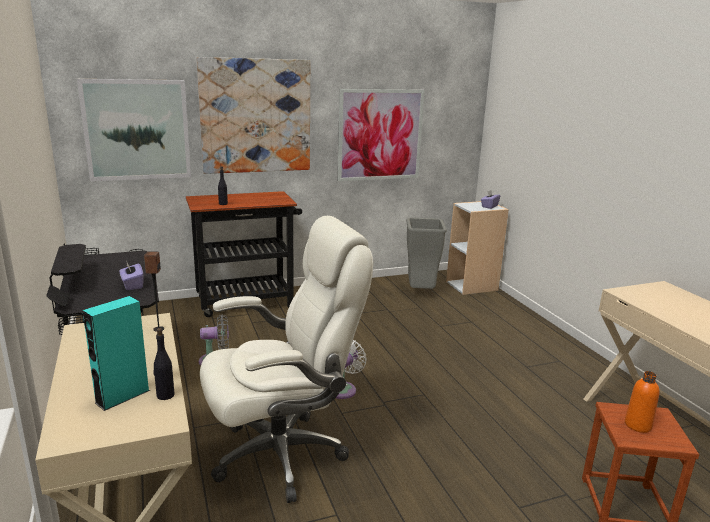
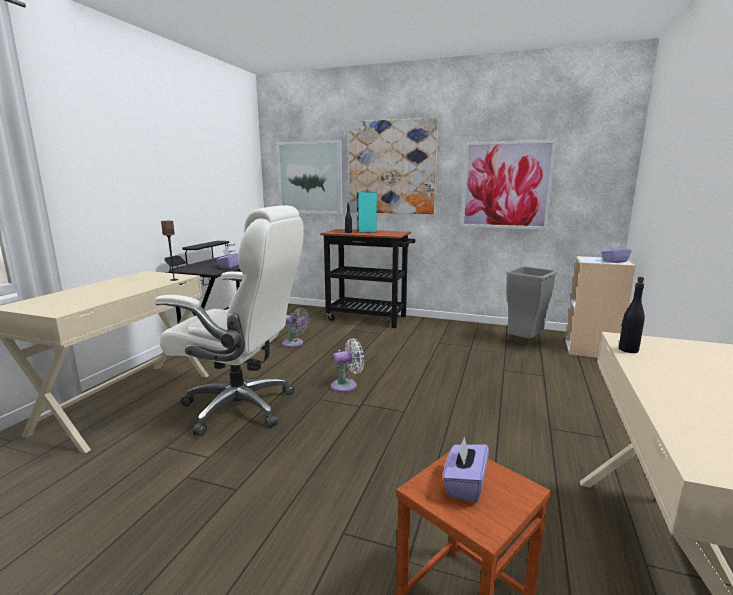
camera: 40 degrees right, 5 degrees down
turquoise speaker [83,296,150,411] -> turquoise speaker moved to [357,192,377,233]
black bottle [153,328,175,400] -> black bottle moved to [619,277,645,353]
orange bottle [625,371,660,433] -> purple tissue box [443,437,489,503]

